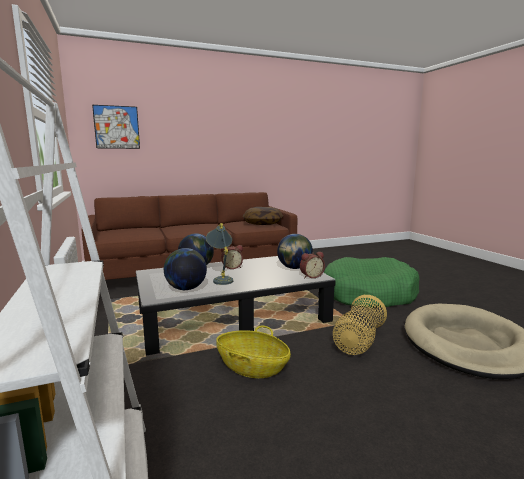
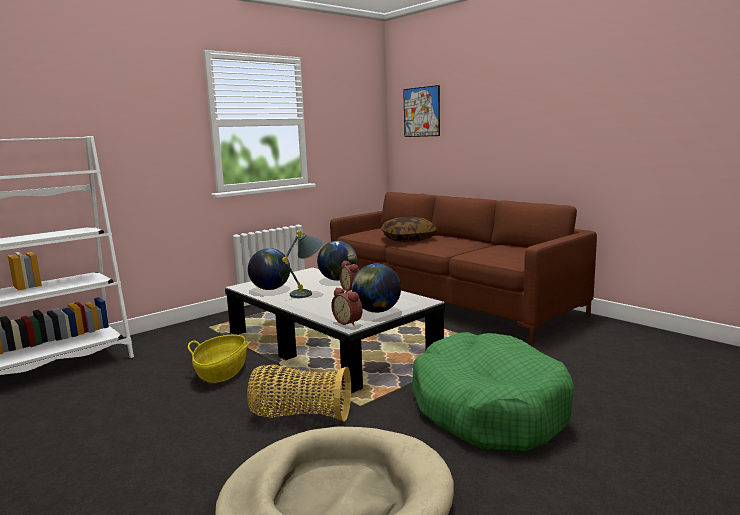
camera: 70 degrees right, 0 degrees up
pillow [243,207,283,225] -> pillow moved to [381,216,438,242]

